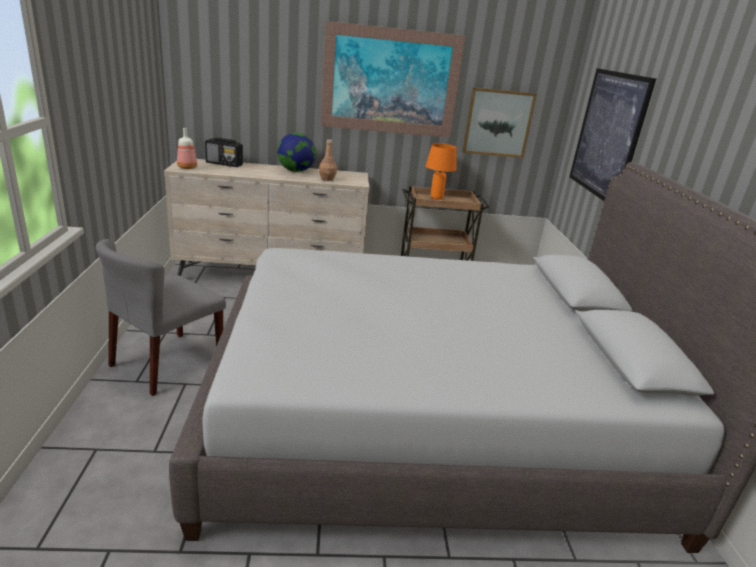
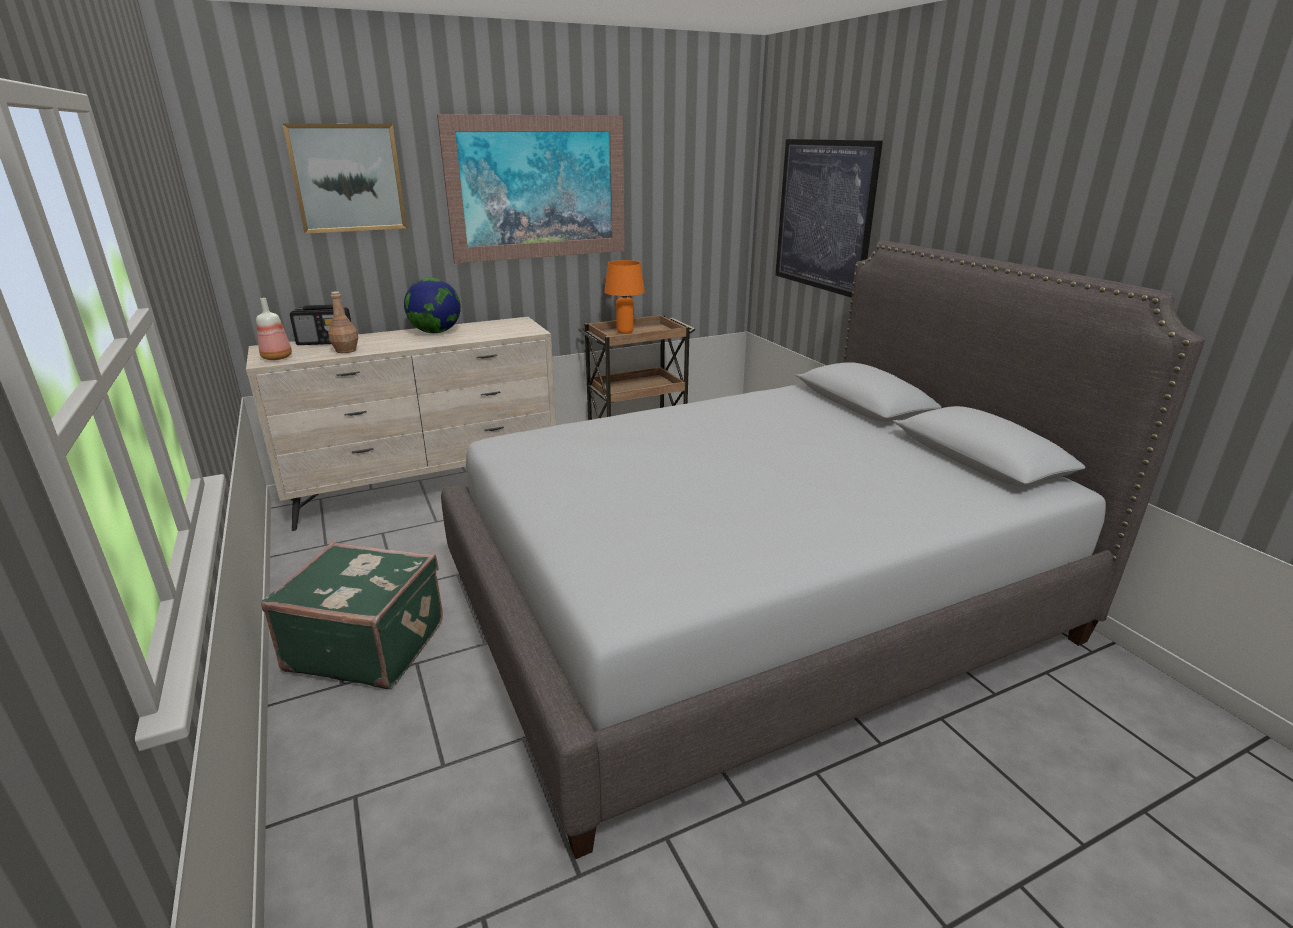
camera: 20 degrees left, 0 degrees up
grey chair [96,239,226,396] -> green suitcase [261,542,443,689]
brown bottle [319,140,337,181] -> brown bottle moved to [328,291,358,353]
picture [462,87,537,158] -> picture moved to [282,123,407,234]

